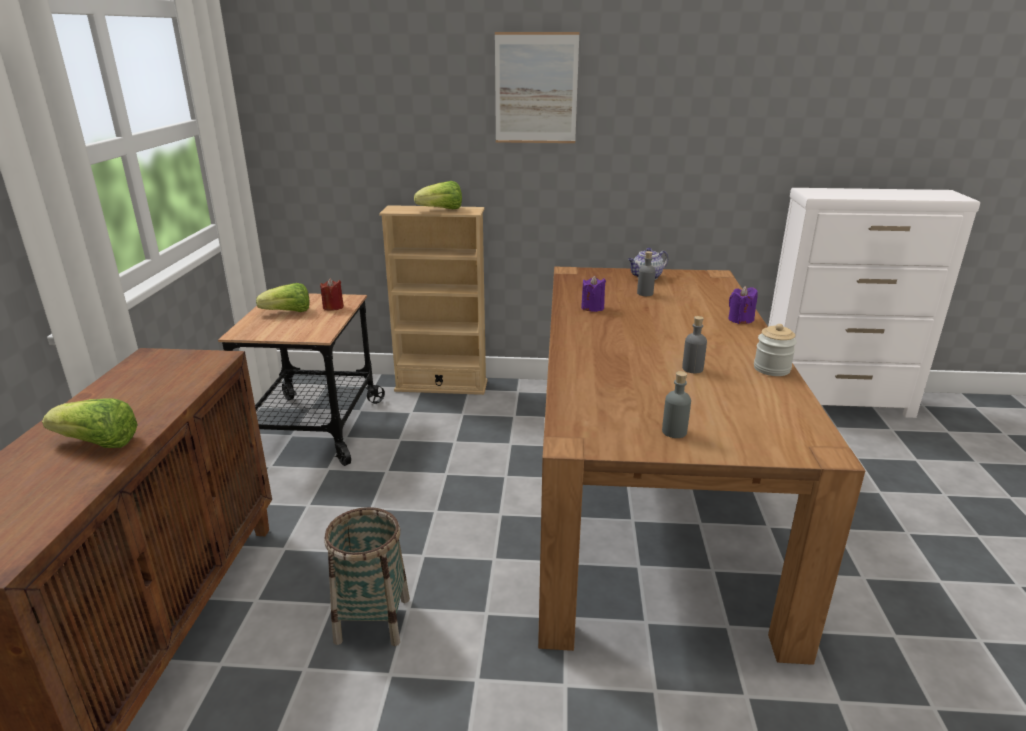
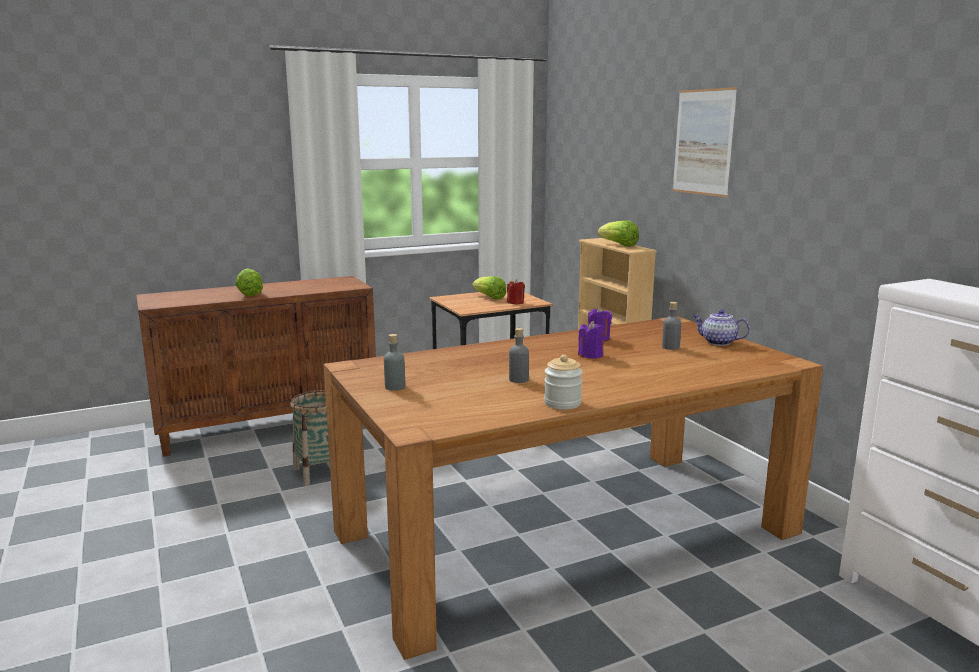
camera: 60 degrees right, 10 degrees down
purple candle [728,286,758,324] -> purple candle moved to [578,321,604,359]

